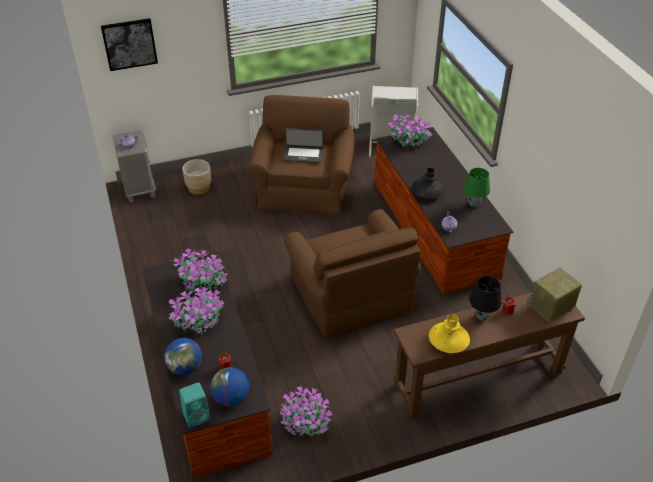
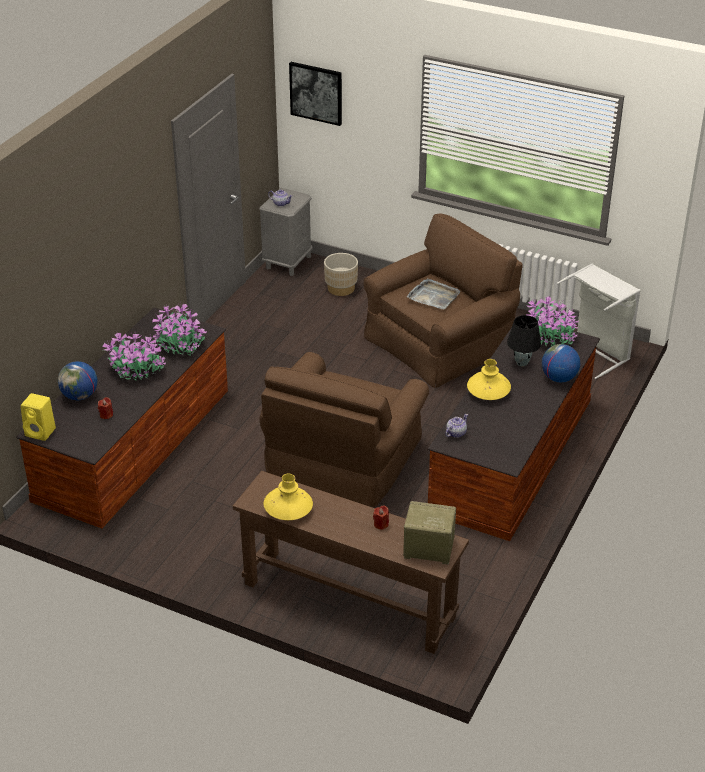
camera: 45 degrees right, 5 degrees down
turquoise speaker [179,382,211,428] -> yellow speaker [21,393,56,441]
globe [211,367,249,406] -> globe moved to [542,344,580,382]
potted plant [280,386,333,437] -> none
laptop [283,128,323,163] -> grey tray [407,278,460,309]
black vase [412,168,445,199] -> yellow vase [467,359,511,400]
green table lamp [463,168,490,208] -> none
black table lamp [470,276,502,320] -> black table lamp moved to [507,315,541,366]

